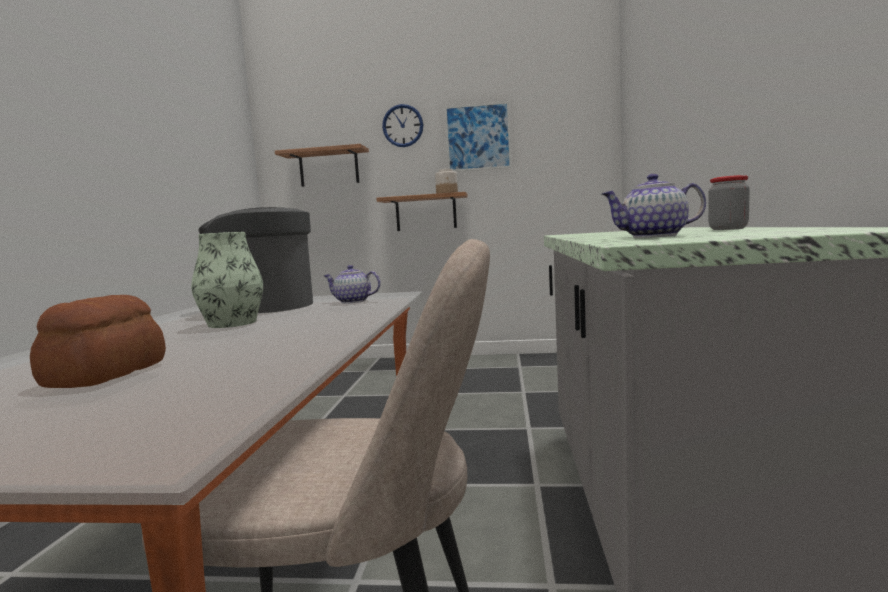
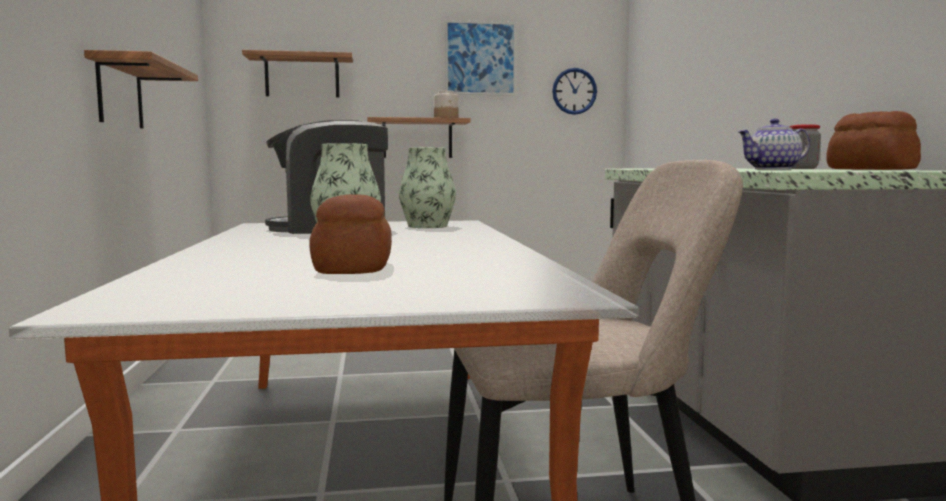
camera: 15 degrees left, 0 degrees up
teapot [324,265,381,304] -> vase [399,147,456,228]
wall clock [382,104,423,147] -> wall clock moved to [552,68,597,115]
none -> shelf [84,50,198,129]
none -> bread [826,111,921,170]

